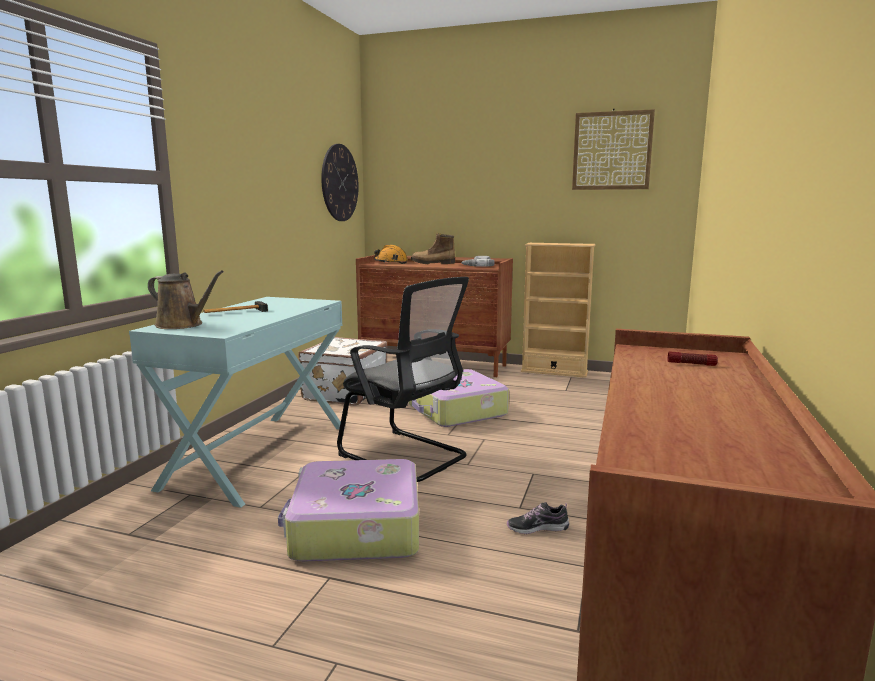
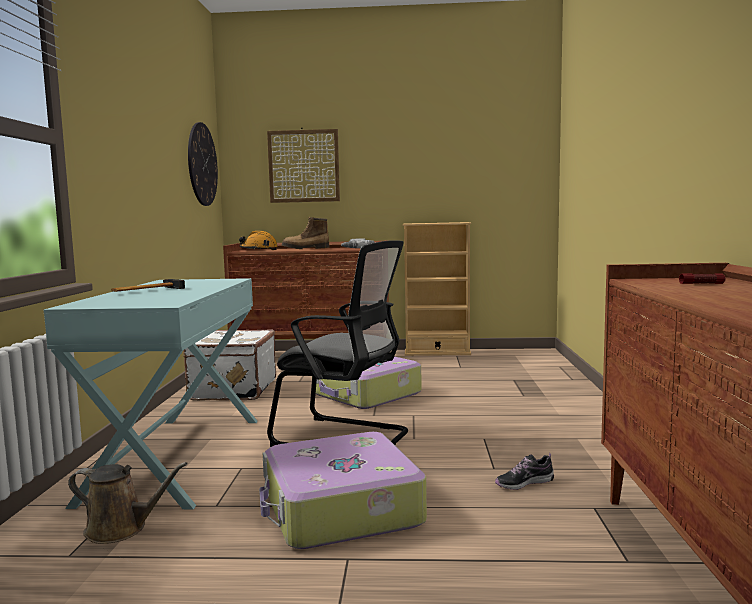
camera: 15 degrees left, 5 degrees down
brown watering can [148,270,224,329] -> brown watering can moved to [68,462,188,544]
picture [572,109,655,190] -> picture moved to [267,128,340,203]

